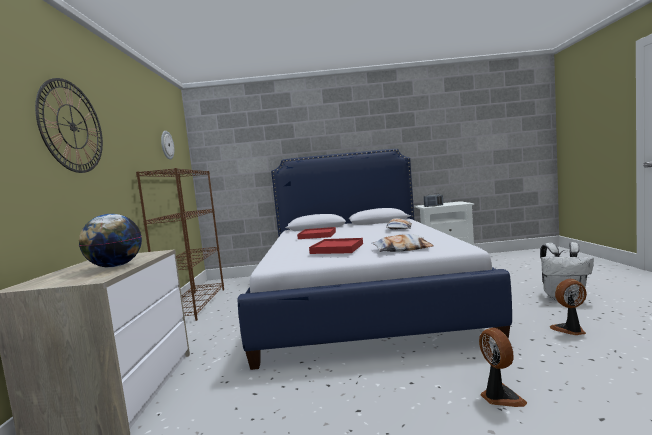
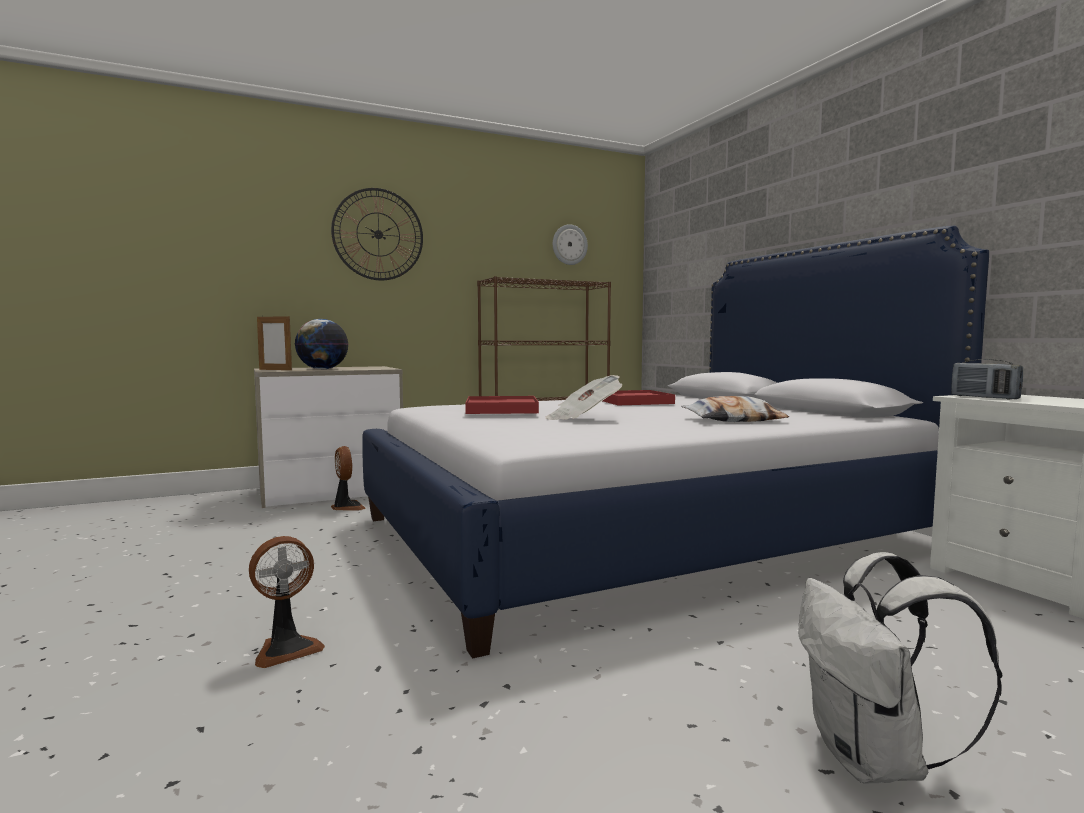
camera: 65 degrees right, 0 degrees up
pillow [372,234,434,252] -> none
fan [550,279,587,335] -> fan moved to [331,446,366,511]
none -> picture frame [257,316,292,370]
none -> newspaper [546,375,622,420]

